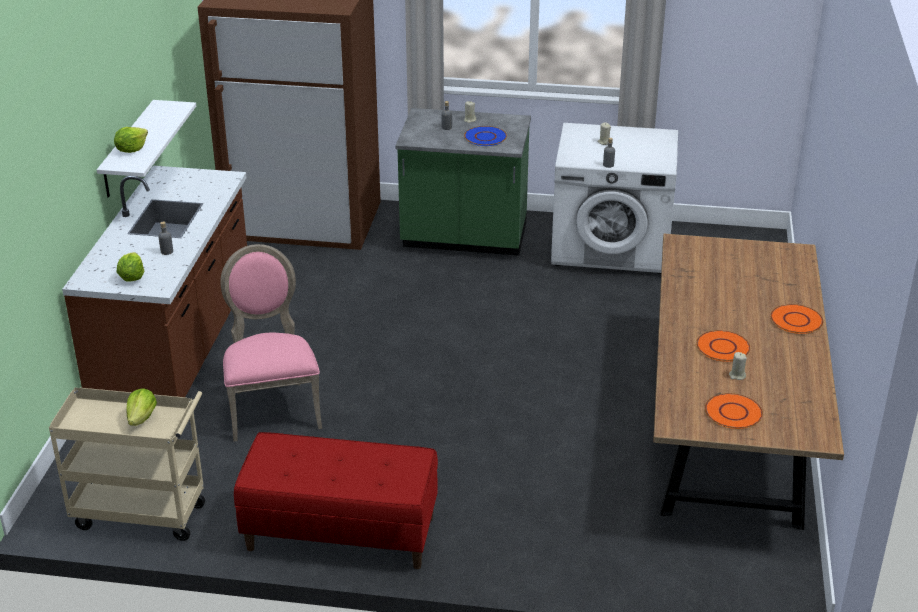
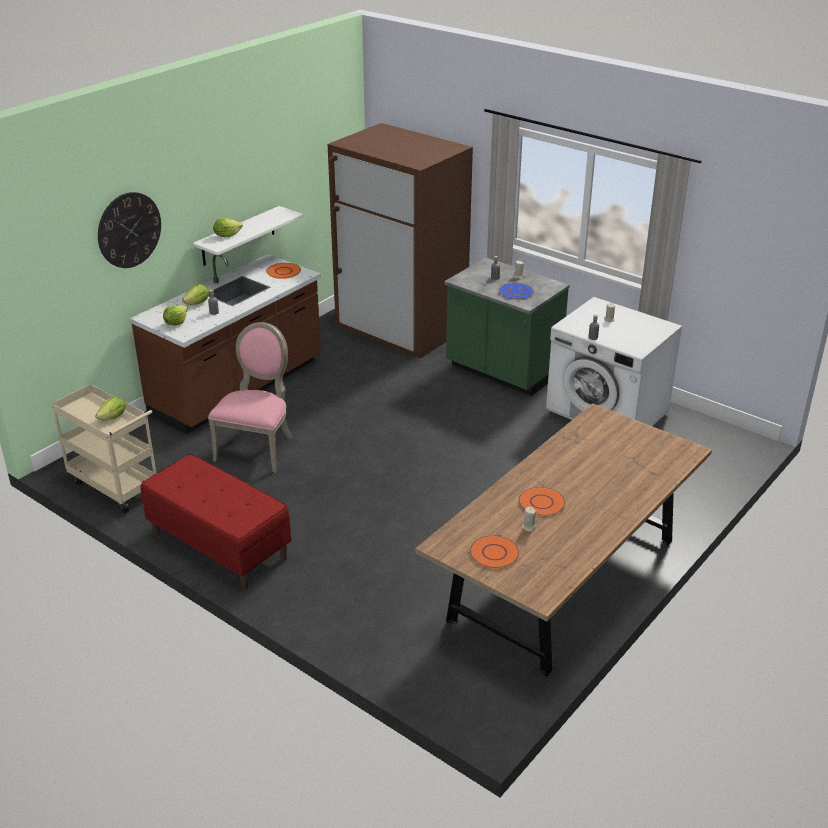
camera: 30 degrees right, 0 degrees up
orange plate [770,304,823,334] -> orange plate moved to [266,263,301,279]
none -> wall clock [98,192,161,268]
none -> lettuce [182,284,209,305]

